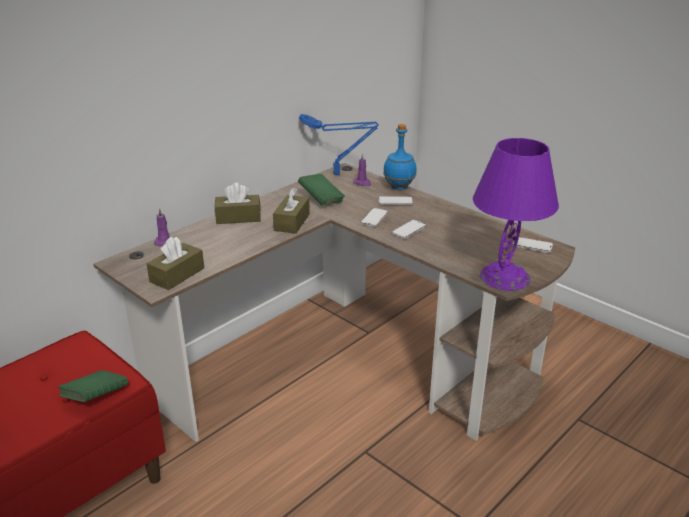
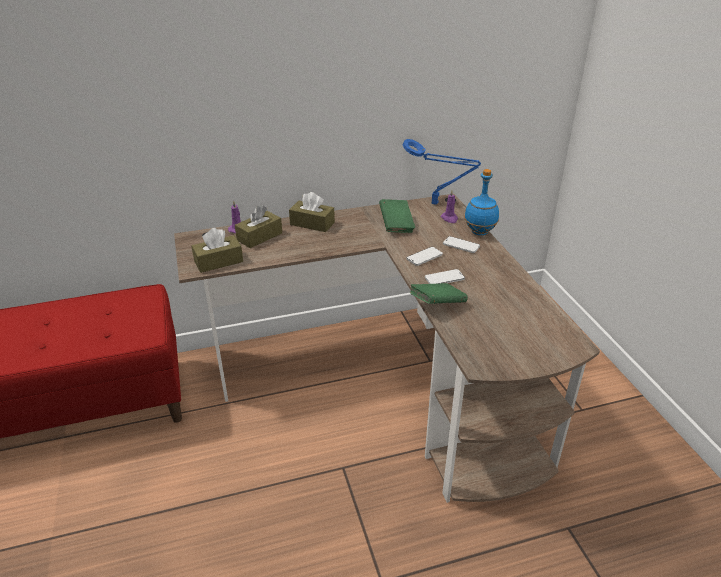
camera: 30 degrees right, 5 degrees up
green book [58,370,128,402] -> green book moved to [410,283,468,304]
brown tissue box [273,188,310,234] -> brown tissue box moved to [235,206,282,248]
purple table lamp [473,138,559,291] -> none
phone [512,237,553,253] -> none

